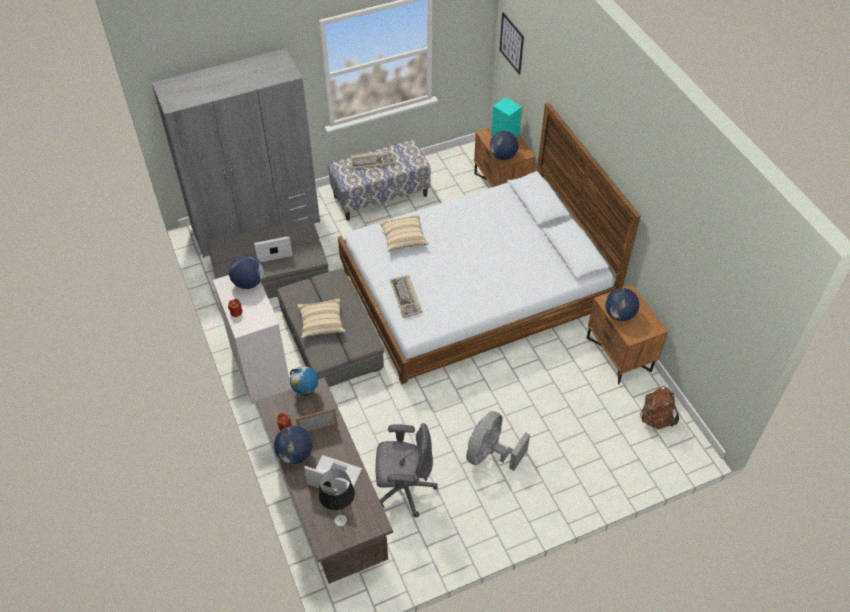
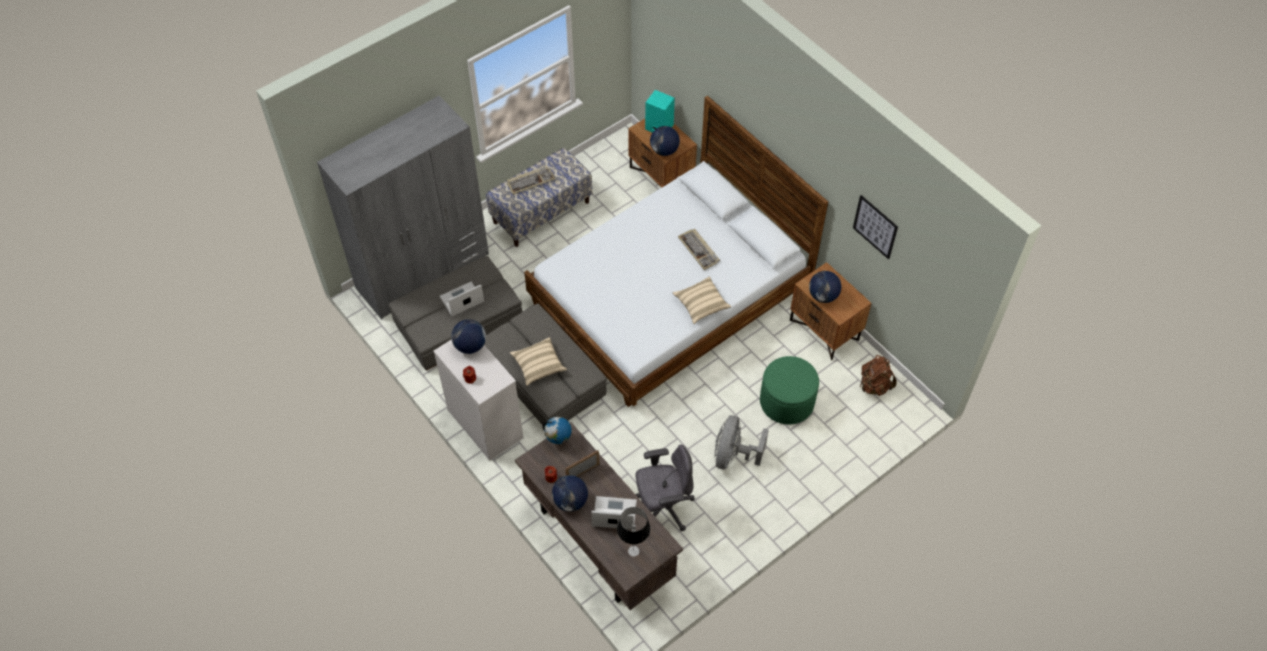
camera: 15 degrees left, 5 degrees up
beige pillow [379,215,429,251] -> beige pillow moved to [673,276,731,324]
keyboard [390,275,423,318] -> keyboard moved to [678,229,720,270]
picture [500,12,524,75] -> picture moved to [853,195,898,260]
none -> green ottoman [760,356,819,424]

